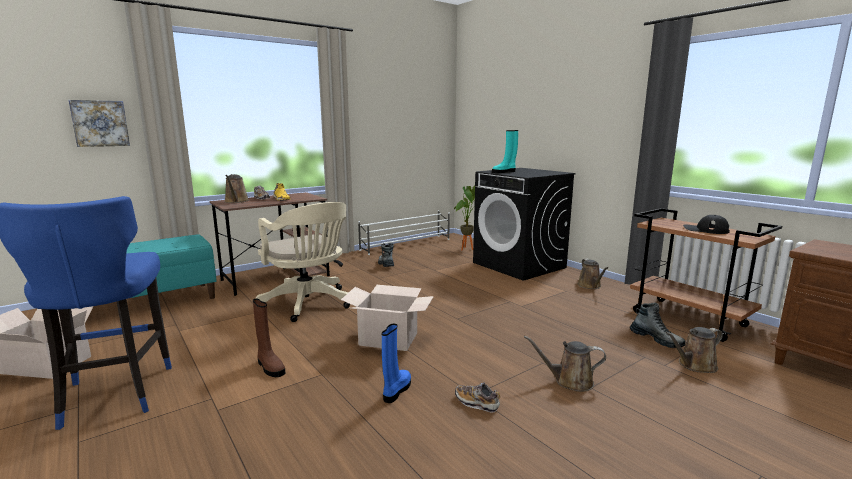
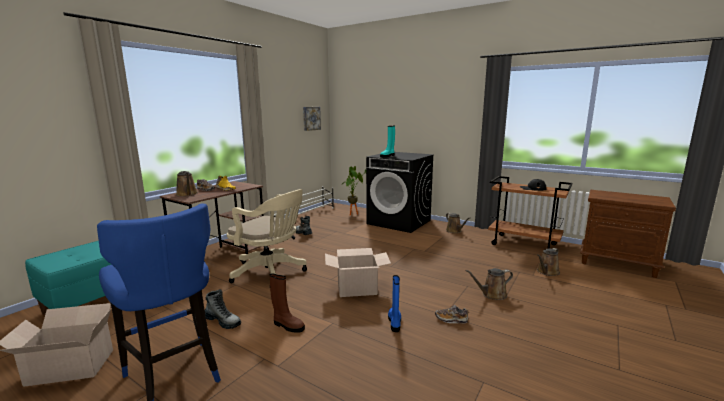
camera: 20 degrees left, 0 degrees up
picture [69,100,130,147] -> picture moved to [303,107,321,131]
boot [630,303,686,348] -> boot moved to [205,289,241,329]

